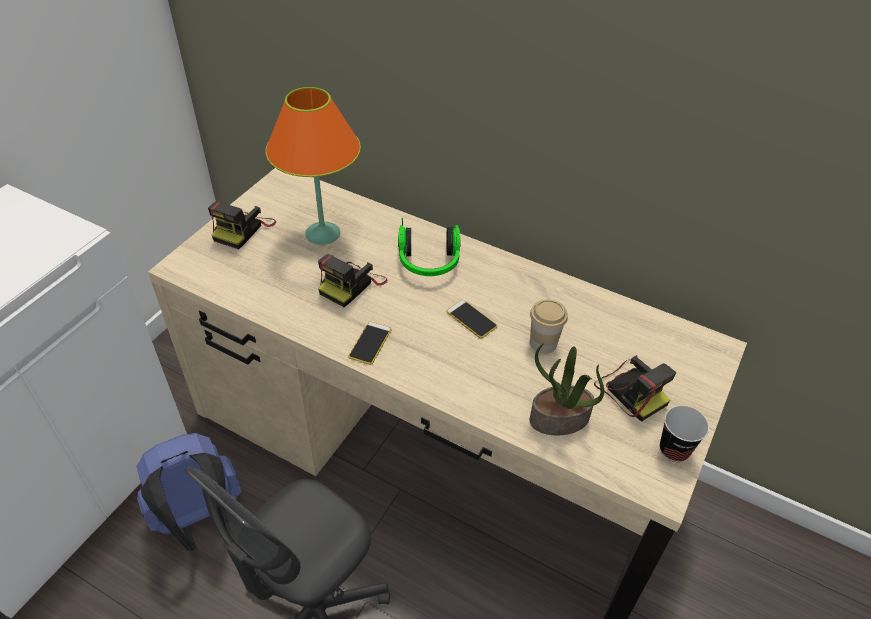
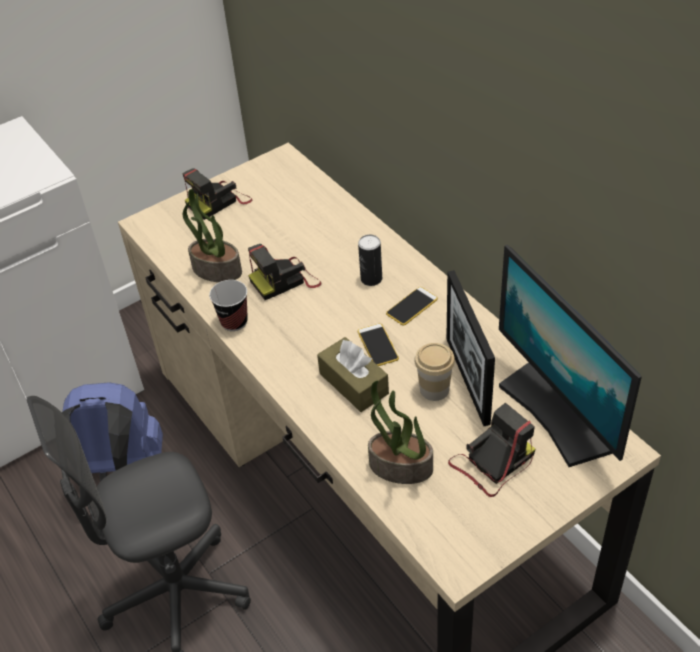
camera: 30 degrees right, 0 degrees up
orange table lamp [266,87,361,245] -> none
phone [348,322,391,365] -> phone moved to [386,287,438,326]
headphones [398,218,461,276] -> can [358,234,382,286]
camera [594,355,676,422] -> camera turned 120 degrees counterclockwise [448,403,536,497]
cup [660,406,709,462] -> cup moved to [209,280,248,331]
none -> potted plant [183,189,242,282]
none -> brown tissue box [317,337,389,412]
none -> picture frame [446,270,495,426]
none -> monitor [499,245,642,467]

